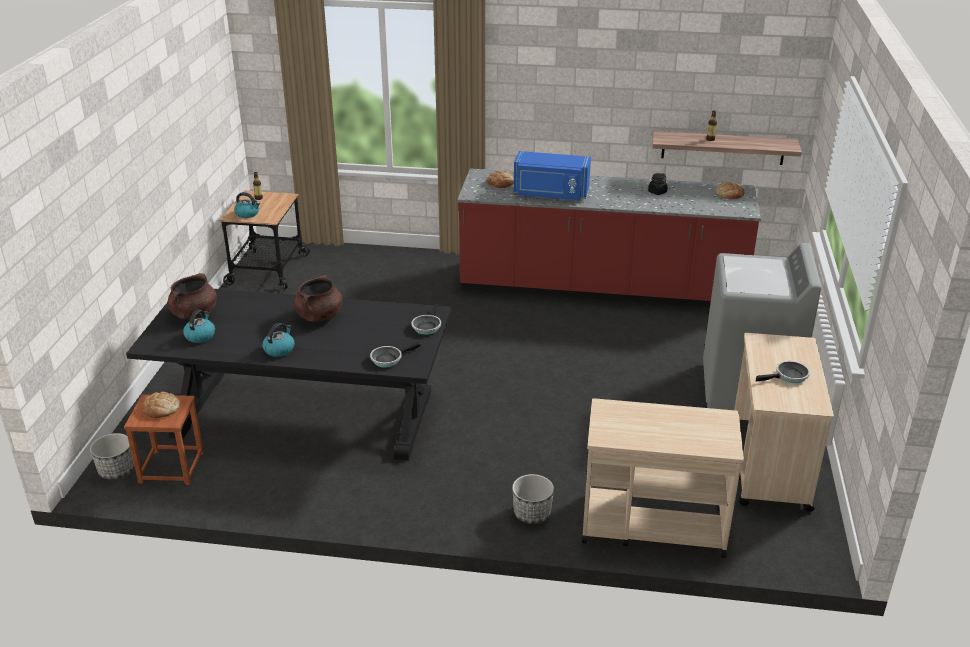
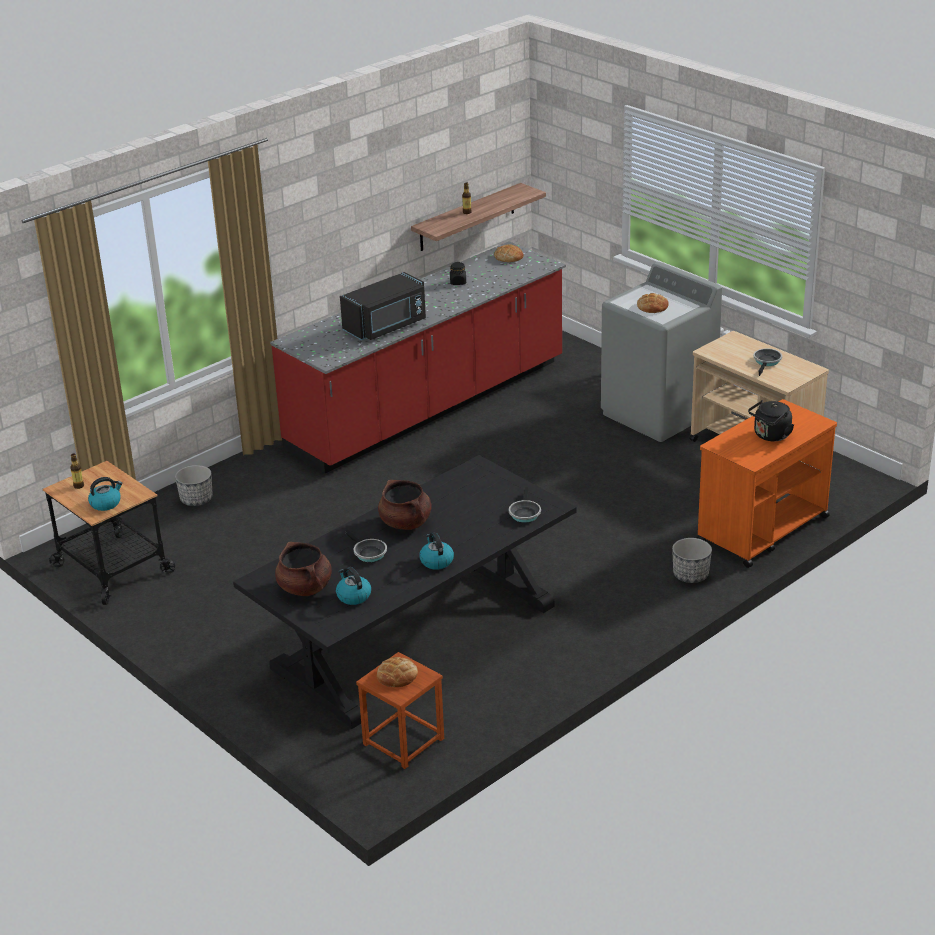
camera: 50 degrees left, 0 degrees up
planter [90,433,134,479] -> planter moved to [175,465,213,506]
frying pan [411,304,441,335] -> frying pan moved to [345,530,387,562]
bread [487,171,514,188] -> bread moved to [637,293,669,313]
blue microwave [514,151,591,200] -> black microwave [340,272,426,340]
beige cart [582,398,744,558] -> orange cart [697,399,837,568]
none -> black kettle [748,400,794,441]

